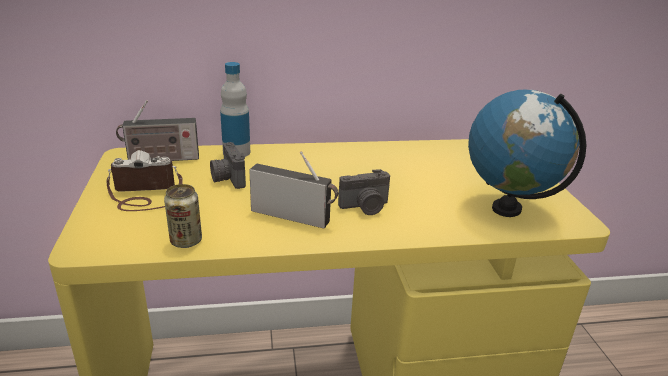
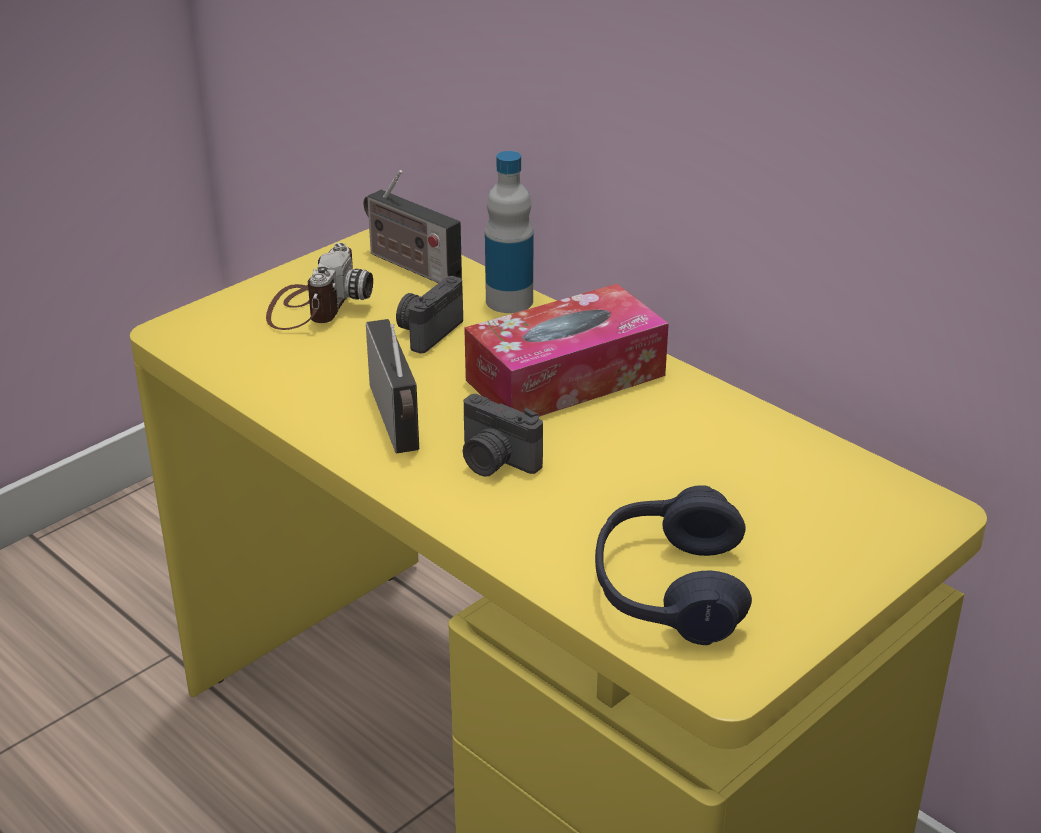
camera: 55 degrees right, 5 degrees up
camera [107,150,183,211] -> camera turned 60 degrees clockwise [266,243,373,330]
can [164,184,202,248] -> none
globe [468,90,586,217] -> blue headphones [595,485,752,645]
none -> tissue box [464,284,669,417]

